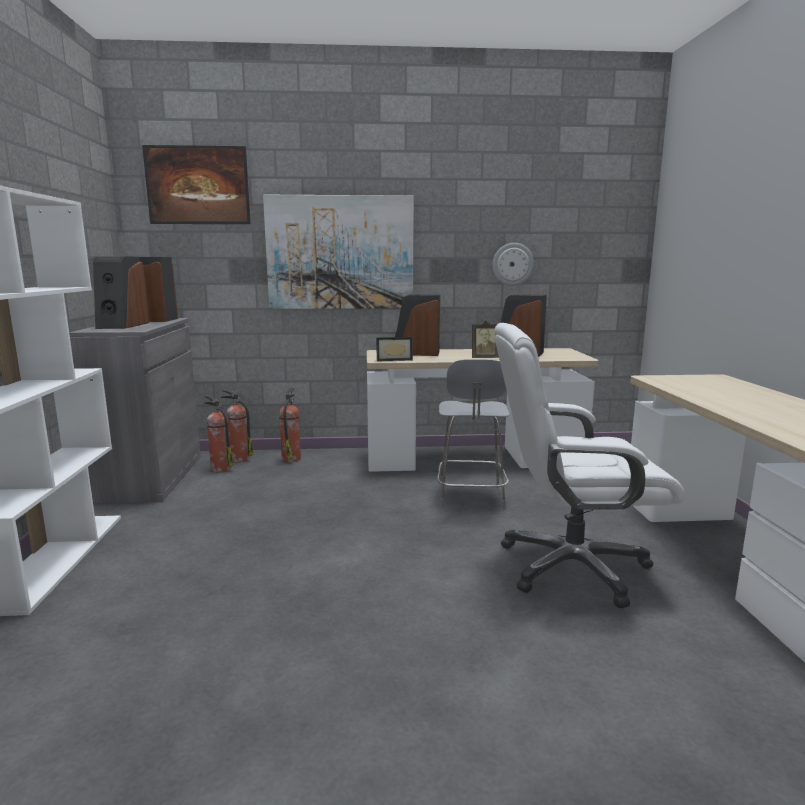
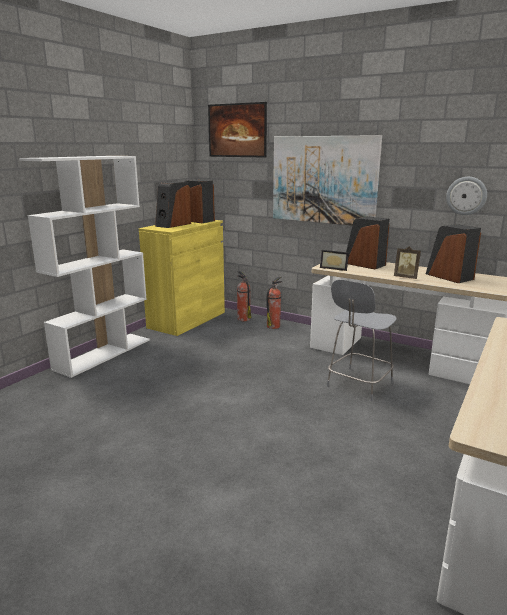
camera: 35 degrees right, 5 degrees up
grey cabinet [69,318,201,503] -> yellow cabinet [139,220,225,336]
fire extinguisher [204,395,234,472] -> none
white office chair [494,323,685,608] -> none

